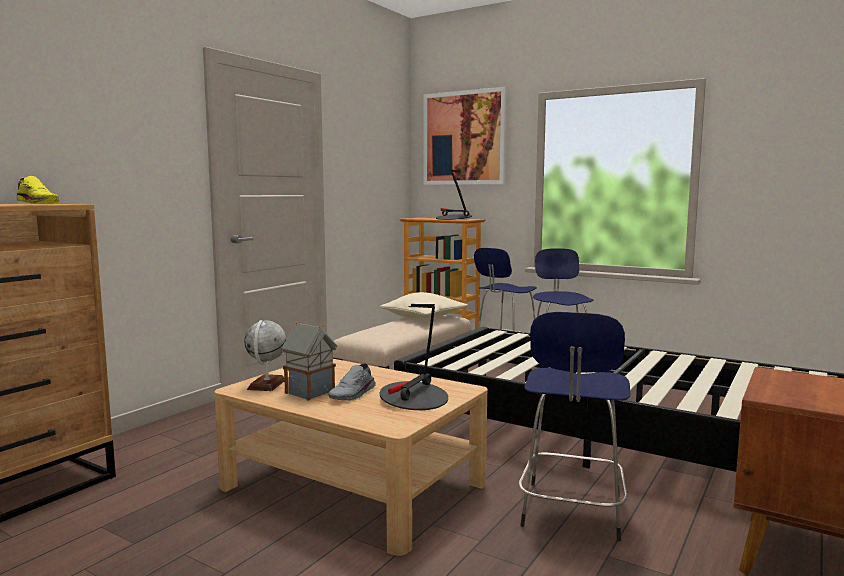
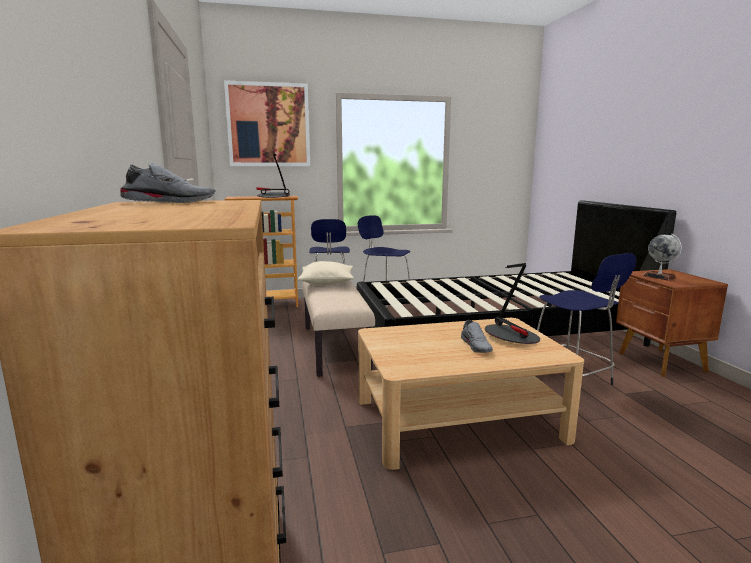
camera: 45 degrees left, 5 degrees up
yellow shoe [17,176,60,204] -> grey shoe [120,162,216,203]
globe [244,320,286,391] -> globe moved to [643,234,682,281]
toy house [281,321,337,401] -> none

